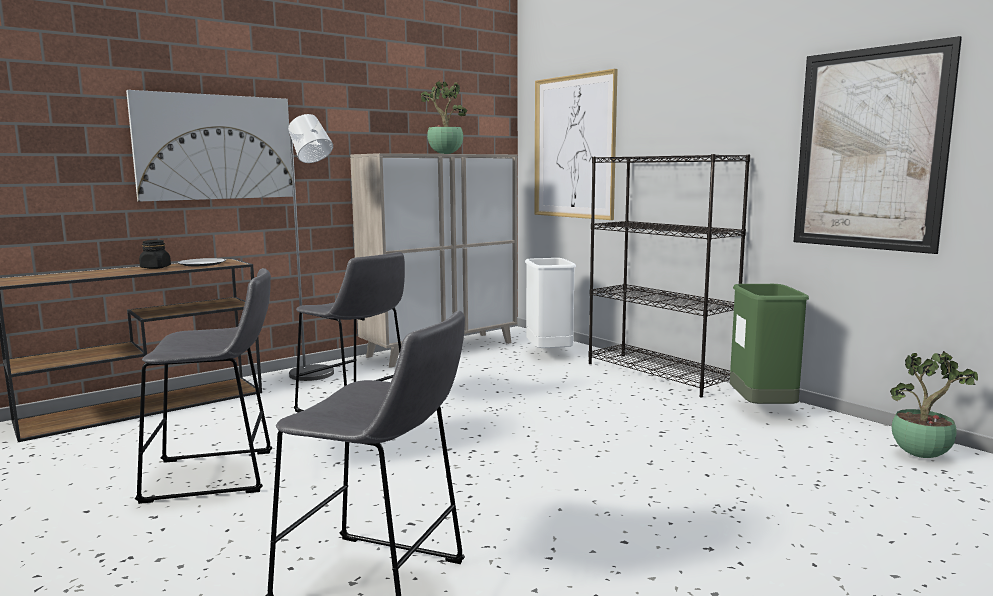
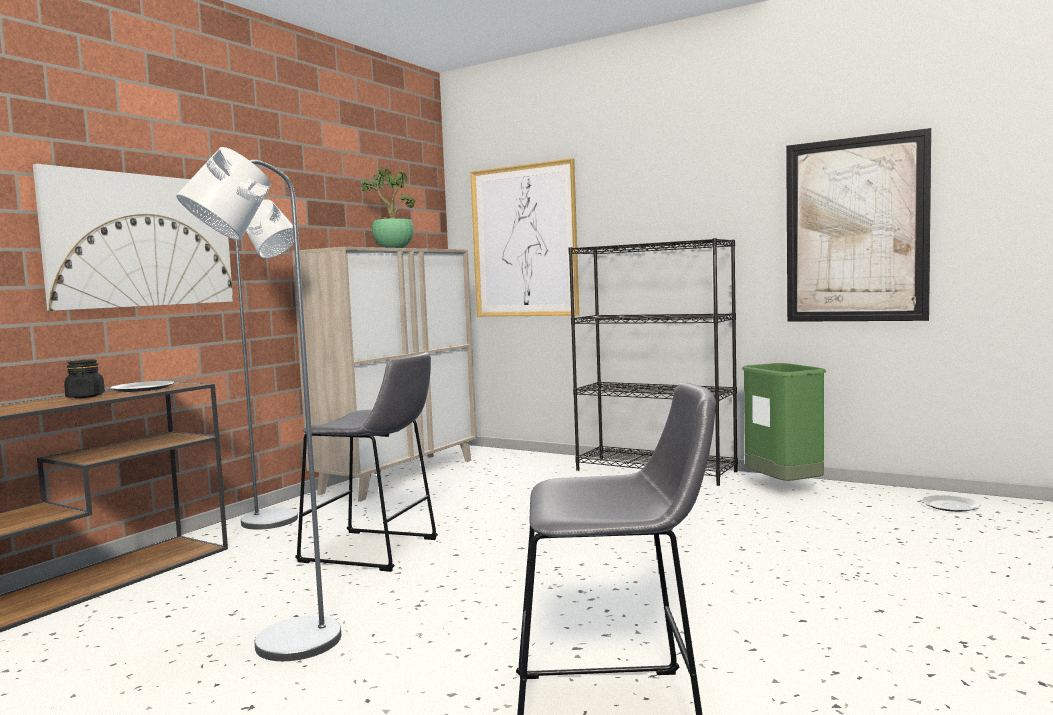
camera: 20 degrees left, 5 degrees down
grey stool [135,268,272,504] -> grey floor lamp [176,147,341,661]
white trash can [525,258,576,348] -> none
potted plant [890,351,978,458] -> plate [921,495,981,512]

